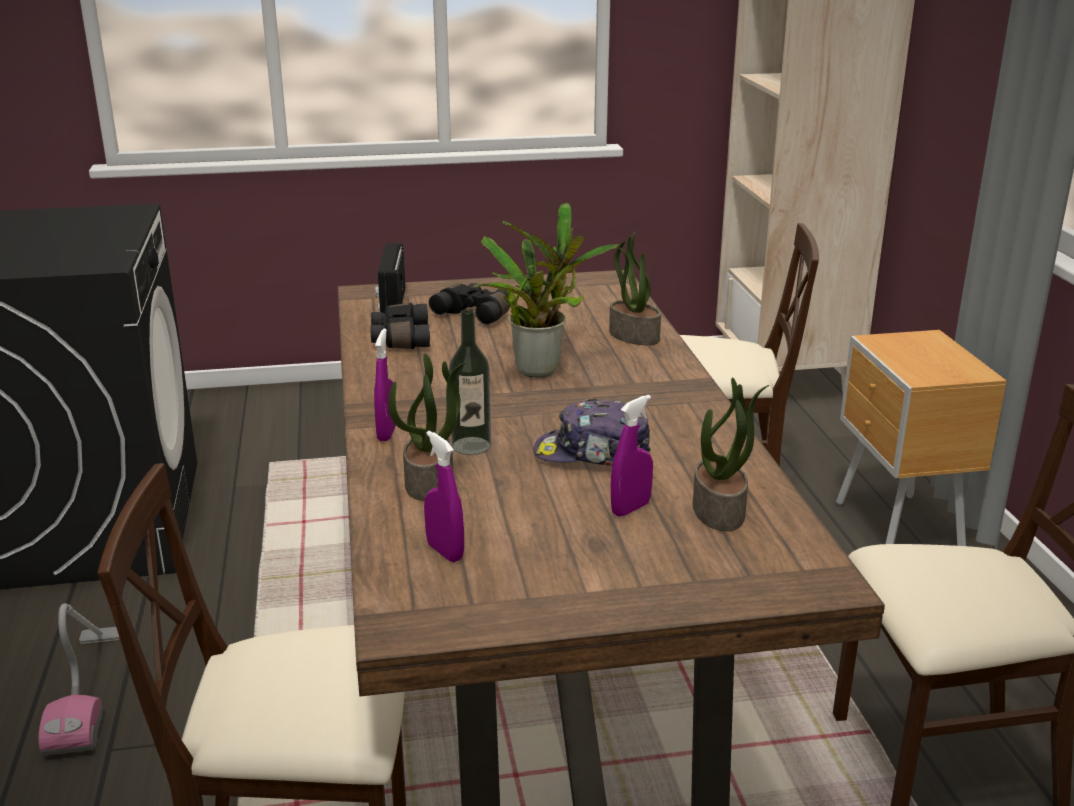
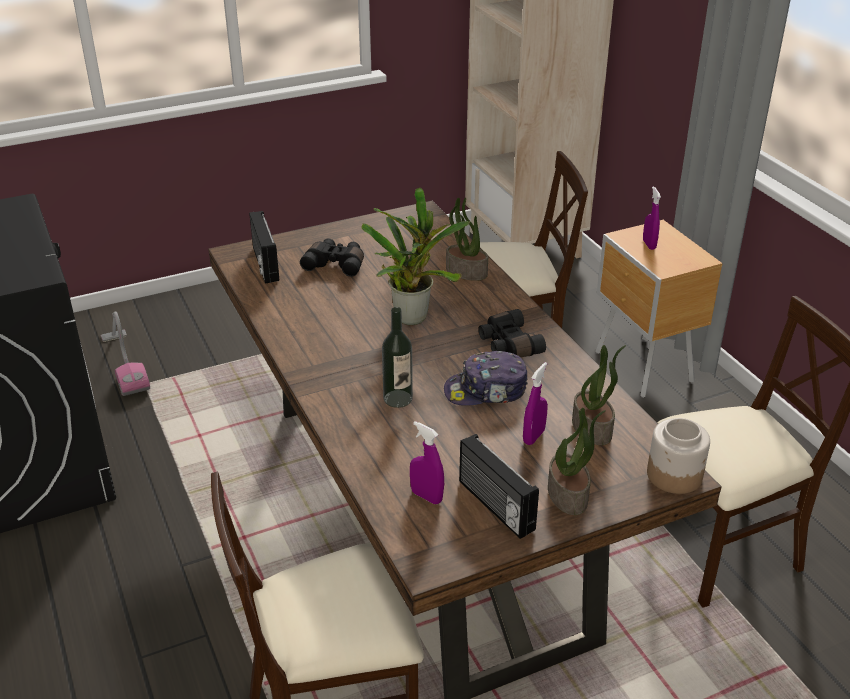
camera: 15 degrees left, 10 degrees up
vacuum cleaner [38,604,120,756] -> vacuum cleaner moved to [101,311,150,396]
black binoculars [370,303,430,349] -> black binoculars moved to [478,309,546,357]
purple spray bottle [374,329,396,441] -> purple spray bottle moved to [643,186,661,250]
potted plant [388,353,465,501] -> potted plant moved to [548,408,606,515]
none -> radio [459,434,539,539]
none -> jar [647,418,710,494]

